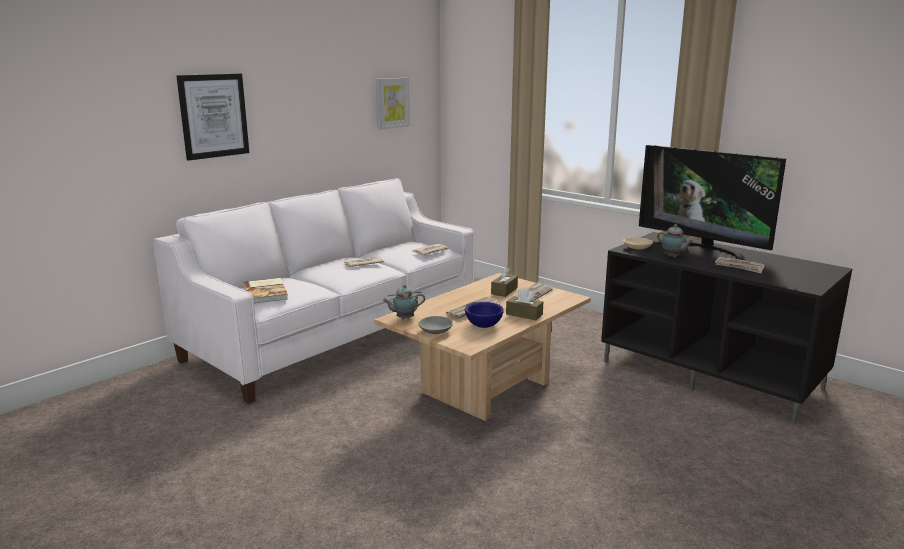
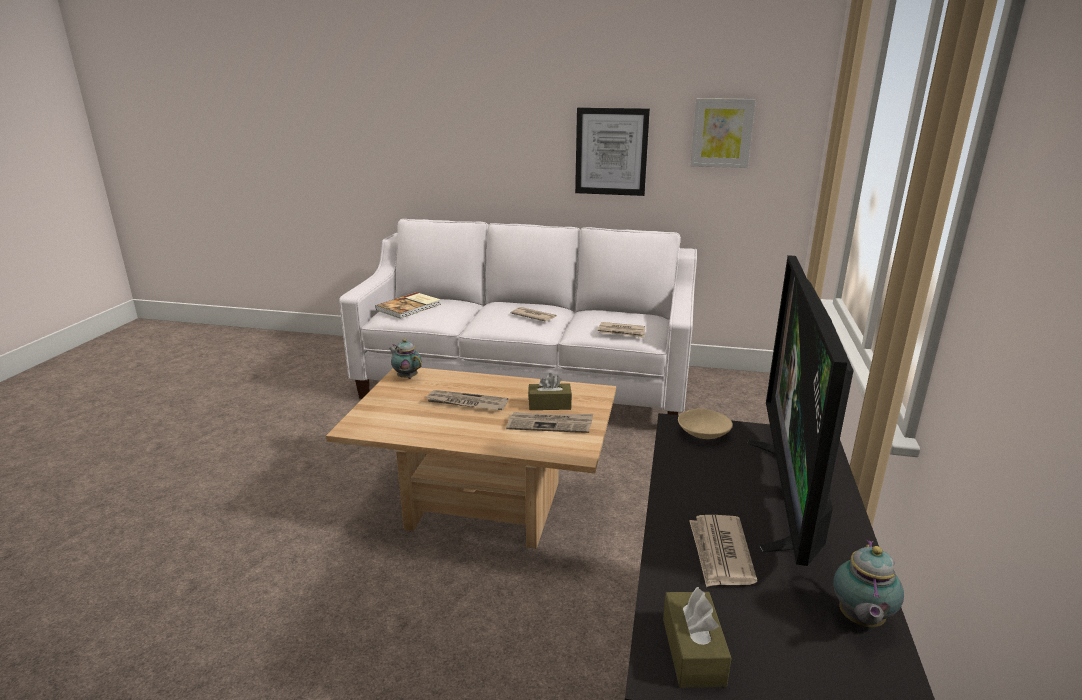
camera: 60 degrees right, 5 degrees up
picture [176,73,249,161] -> picture moved to [575,107,650,196]
grey bowl [418,316,453,334] -> none
blue bowl [465,302,504,328] -> none
brown tissue box [506,288,543,320] -> brown tissue box moved to [663,587,731,688]
teapot [657,224,694,258] -> teapot moved to [833,540,904,627]

